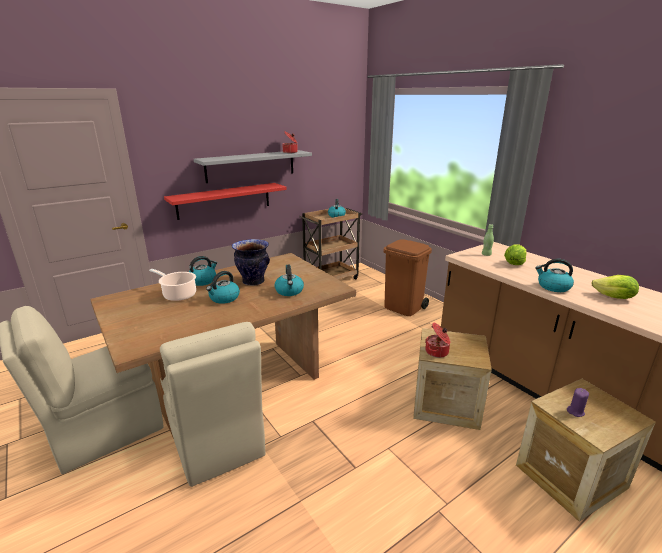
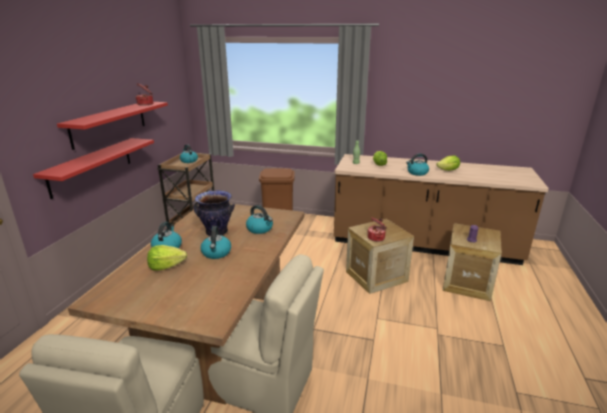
camera: 40 degrees left, 0 degrees up
cooking pot [149,269,196,301] -> lettuce [147,245,187,271]
grey shelf [194,150,312,183] -> red shelf [57,102,168,150]

